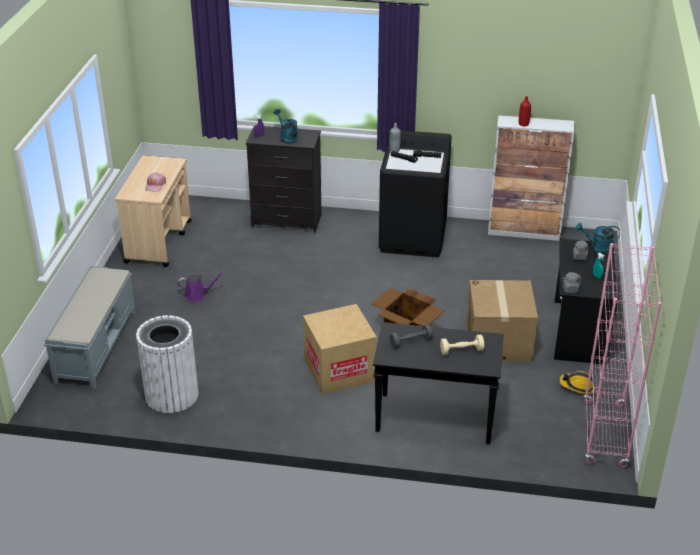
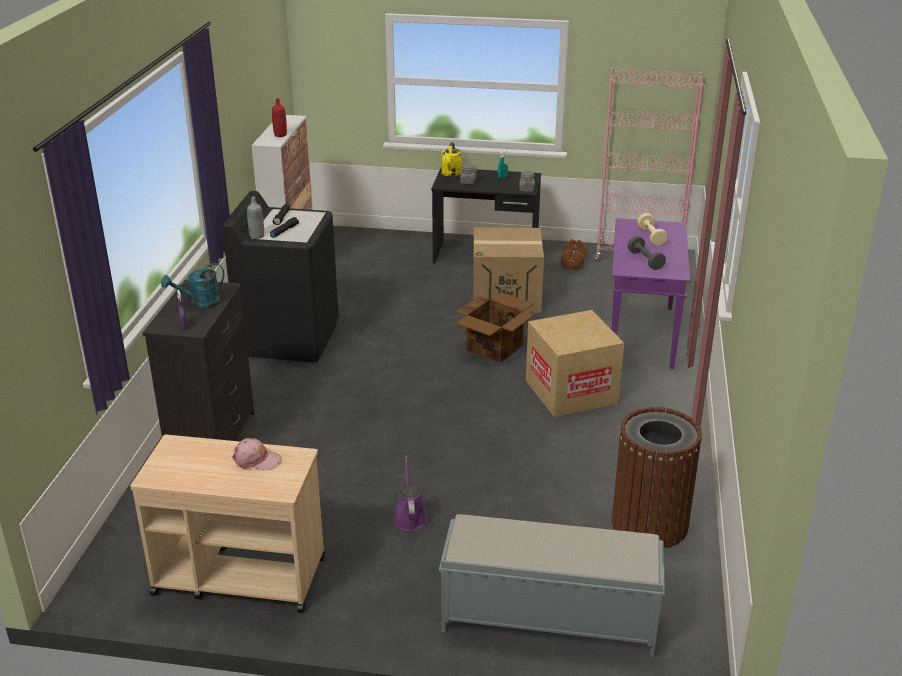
camera: 90 degrees left, 5 degrees down
white trash can [136,315,198,413] -> brown trash can [612,407,702,548]
black console table [373,322,504,444] -> purple console table [612,218,690,369]
hard hat [560,371,595,394] -> brown dumbbell [561,239,587,270]
turquoise watering can [575,223,620,254] -> yellow watering can [441,142,461,176]

